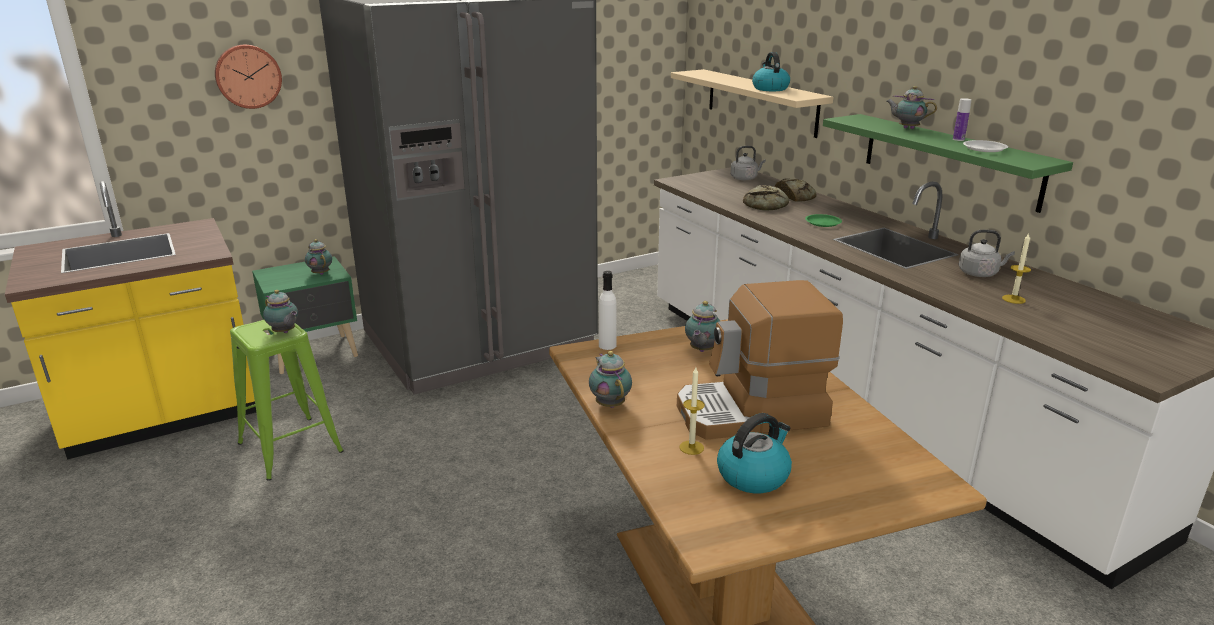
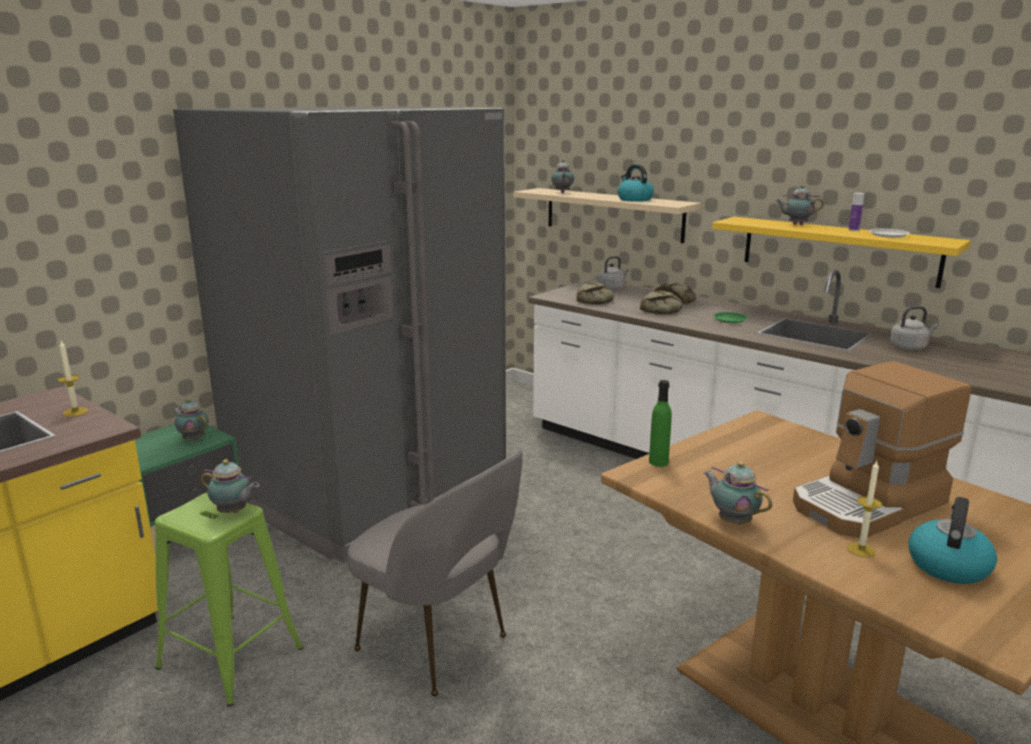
camera: 20 degrees left, 5 degrees down
wall clock [215,45,282,109] -> none
white bottle [599,271,617,350] -> green bottle [649,380,672,467]
teapot [685,301,720,352] -> teapot moved to [551,160,574,193]
green shelf [823,114,1073,213] -> yellow shelf [712,217,971,288]
candle [1002,233,1031,304] -> candle moved to [58,341,89,417]
none -> grey chair [348,449,523,697]
none -> bread [576,282,614,304]

